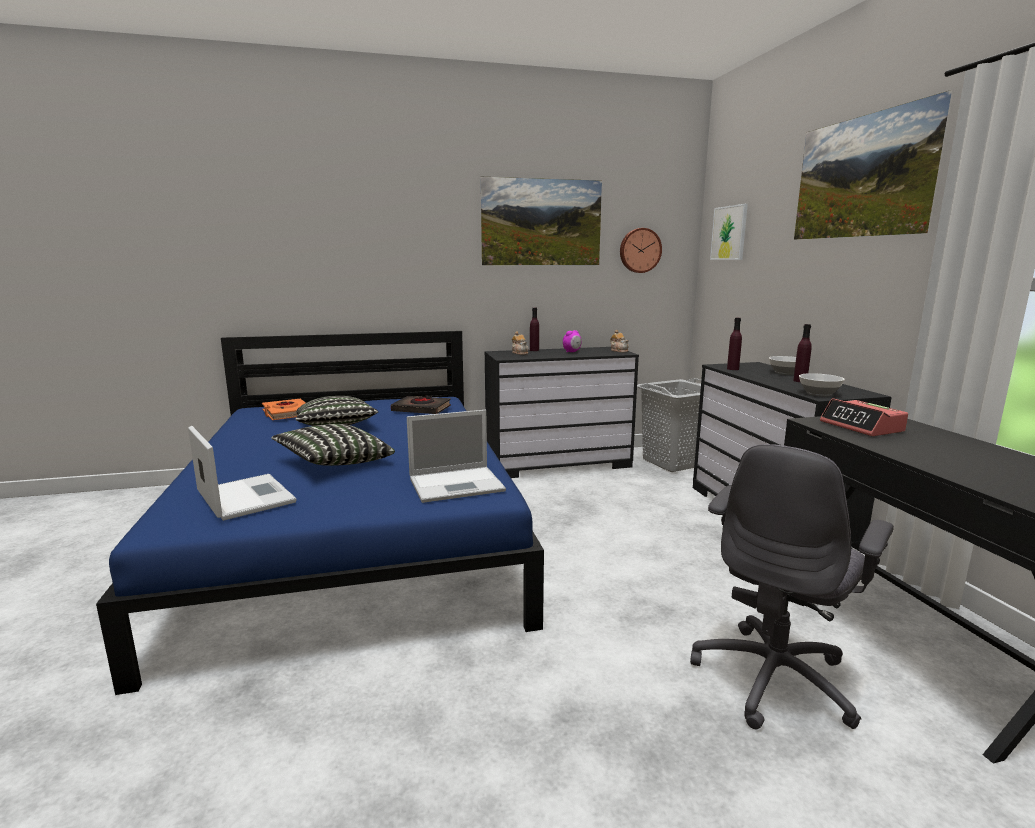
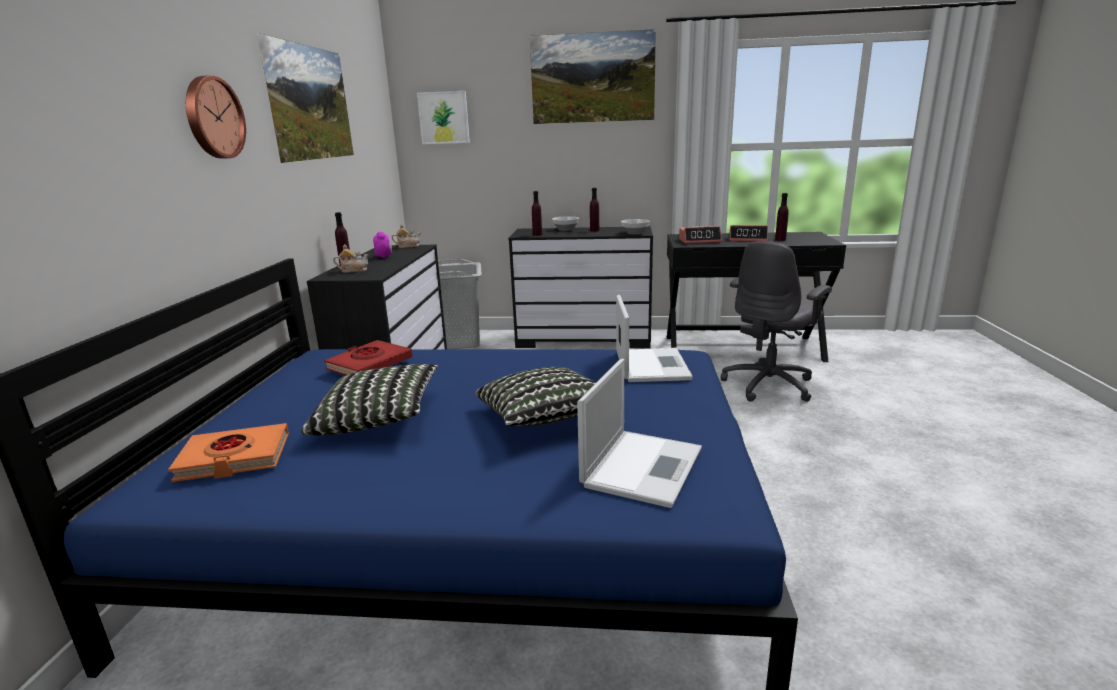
camera: 70 degrees left, 5 degrees up
laptop [188,426,296,521] -> laptop turned 135 degrees clockwise [577,359,702,508]
black book [391,395,451,414] -> red book [324,340,413,375]
wall clock [620,228,662,273] -> wall clock moved to [186,75,246,159]
grey office chair [690,444,894,729] -> grey office chair turned 75 degrees clockwise [720,241,832,402]
none -> alarm clock [729,225,768,241]
none -> purple bottle [775,193,789,241]

